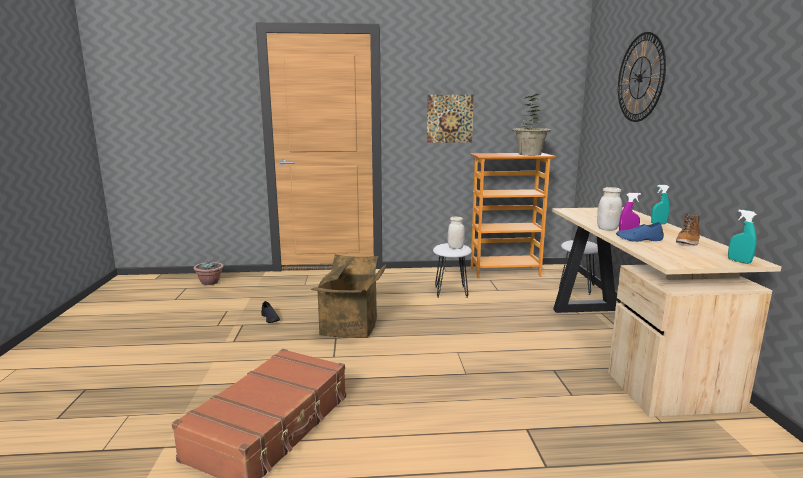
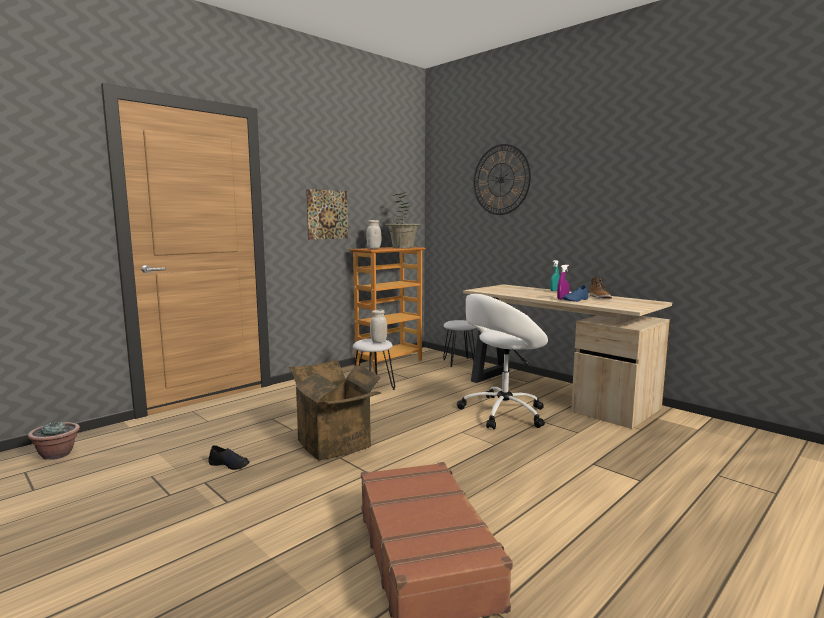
camera: 40 degrees left, 5 degrees down
white jar [597,187,622,231] -> white jar moved to [366,220,381,249]
turquoise spray bottle [728,210,757,264] -> none
none -> white office chair [457,294,548,429]

